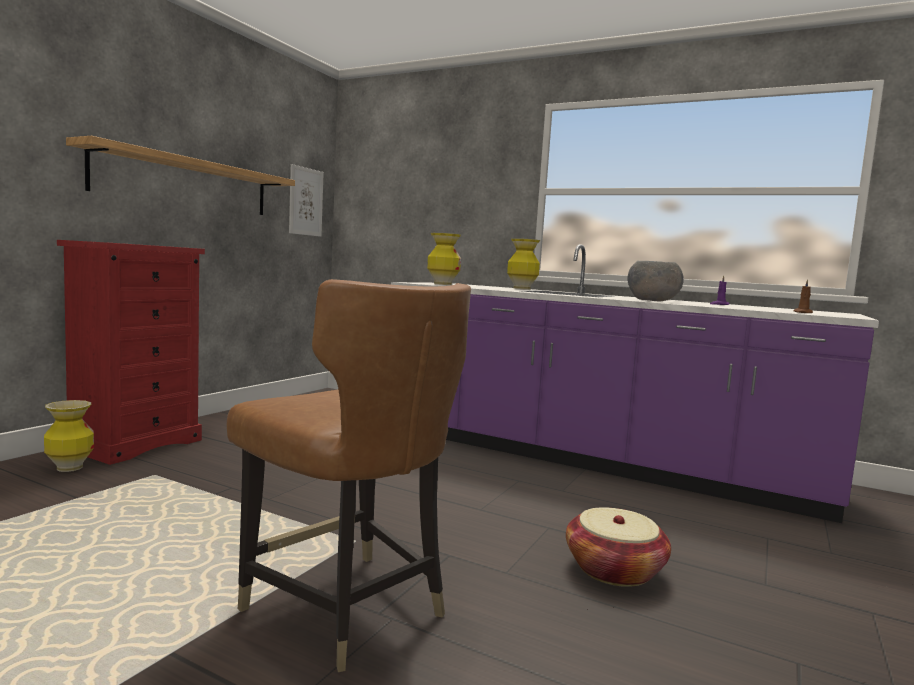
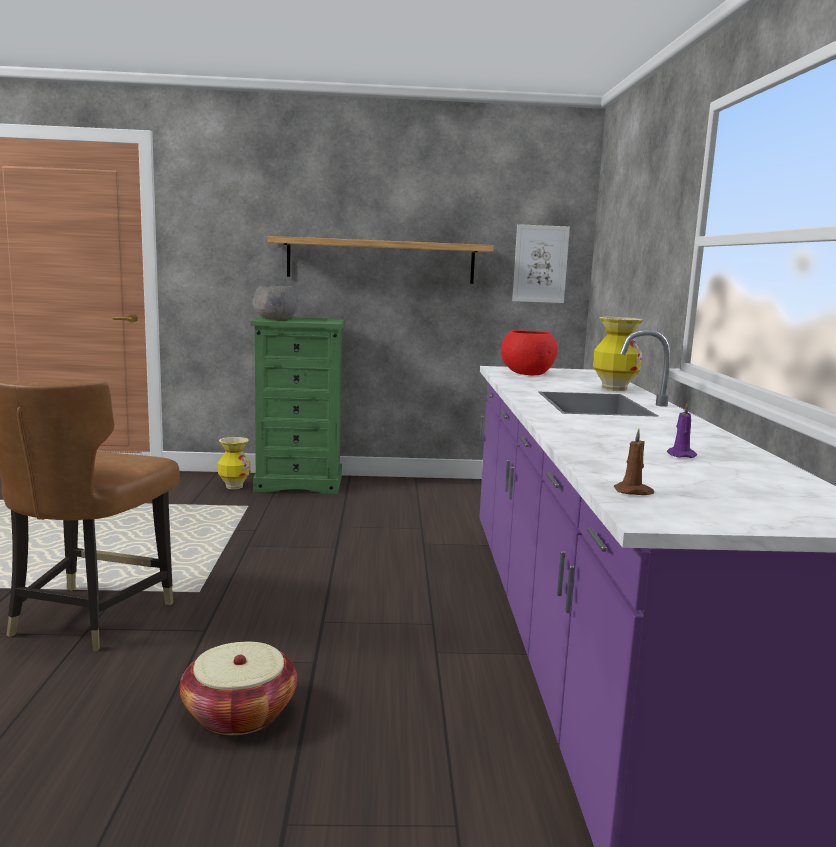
camera: 60 degrees right, 5 degrees up
red dresser [57,240,205,465] -> green dresser [250,316,345,494]
vase [427,233,461,285] -> red bowl [501,330,558,376]
grey bowl [627,261,684,301] -> grey bowl moved to [253,286,299,320]

